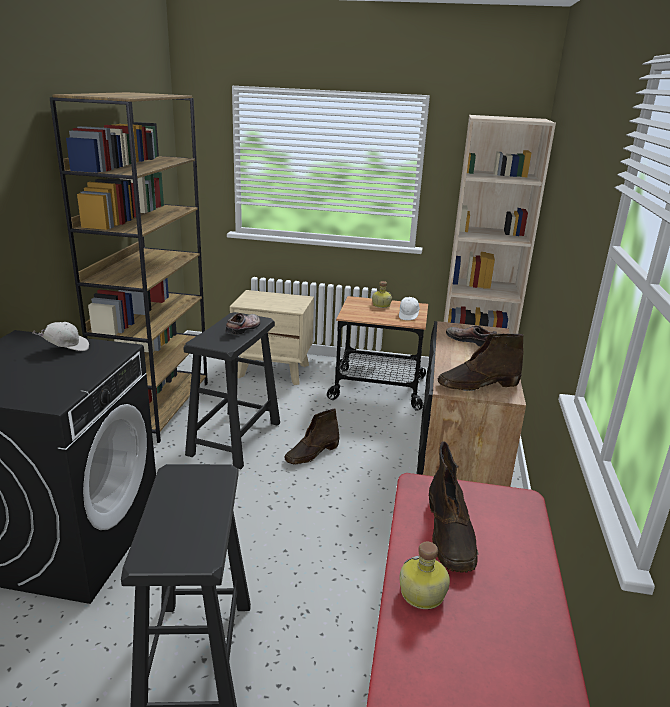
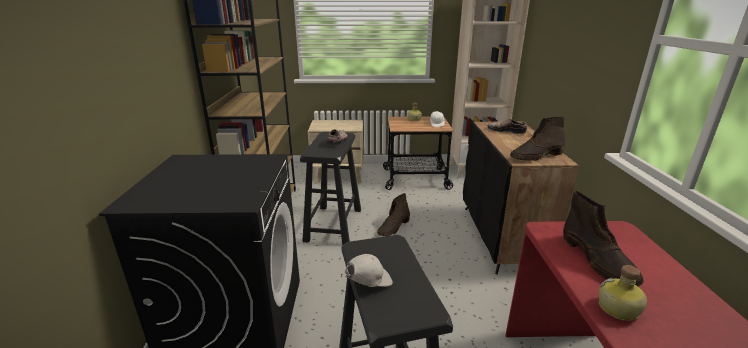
camera: 10 degrees left, 0 degrees up
white cap [33,322,89,351] -> white cap moved to [340,254,393,287]

